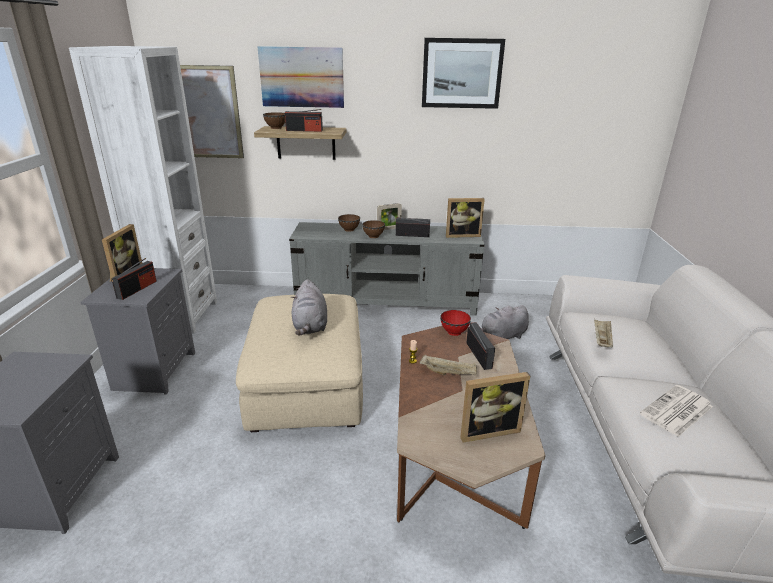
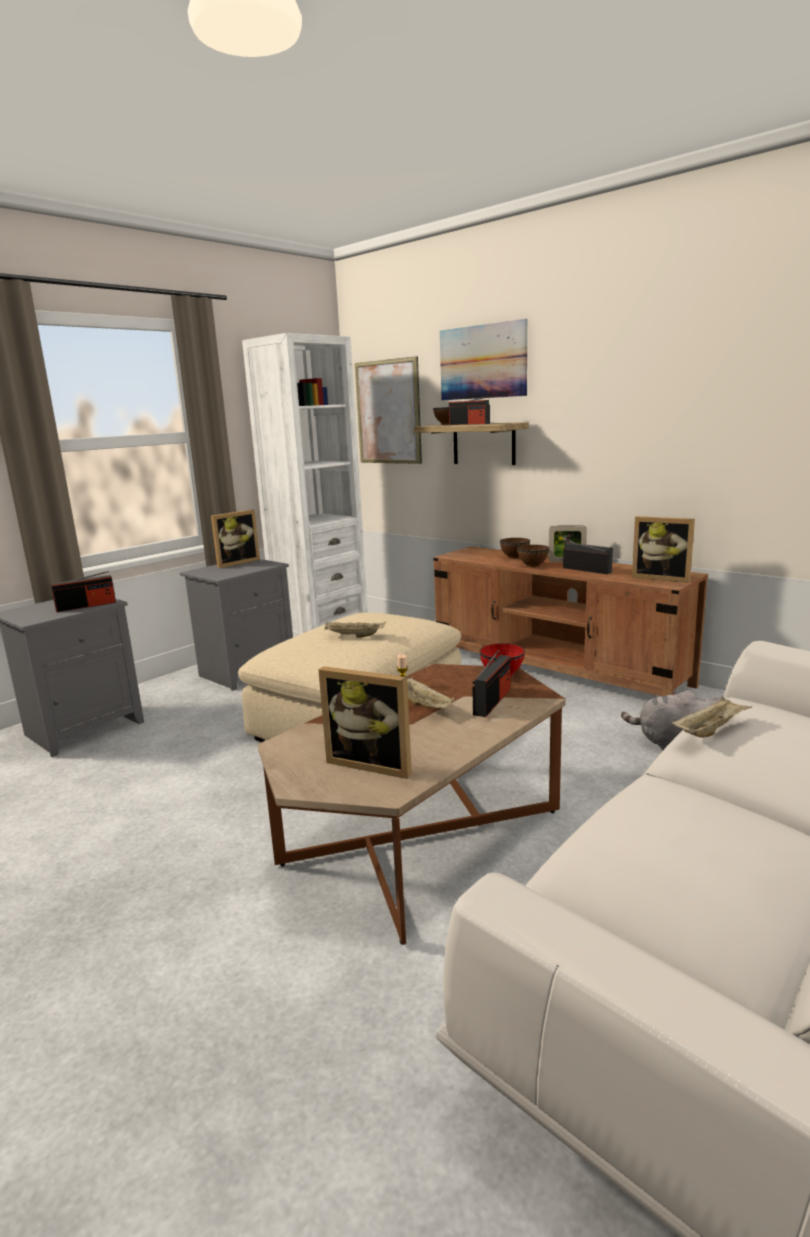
camera: 40 degrees right, 10 degrees down
radio [112,258,157,300] -> radio moved to [51,571,116,612]
grey tv stand [289,222,484,316] -> brown tv stand [433,546,708,697]
grey plush toy [291,279,327,335] -> beige tray [324,622,386,638]
picture [422,38,505,109] -> none
newspaper [640,385,713,437] -> none

